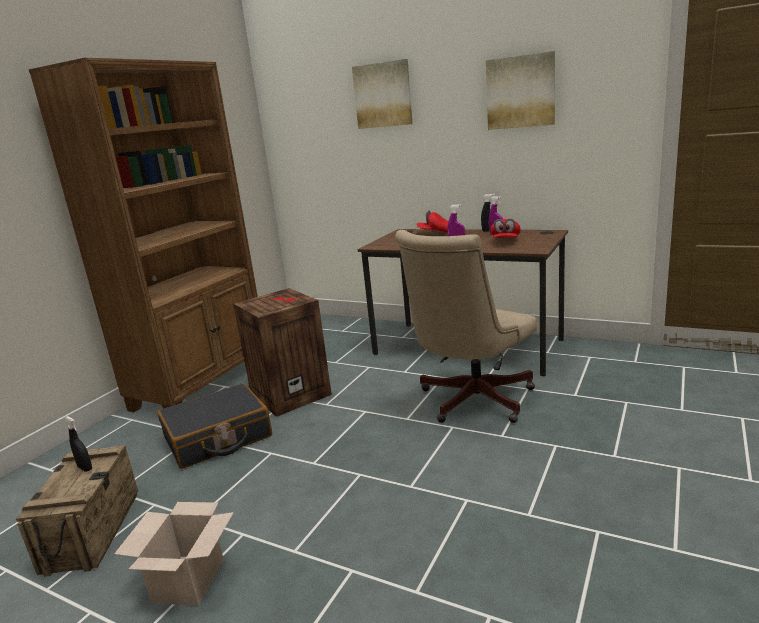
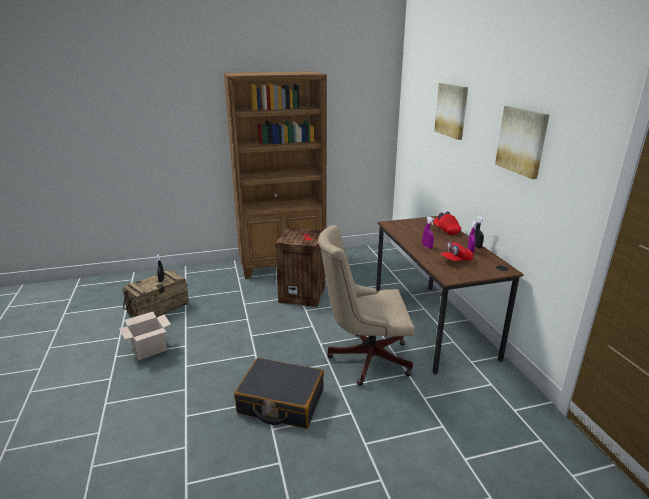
camera: 45 degrees right, 5 degrees up
black suitcase [157,383,272,469] -> black suitcase moved to [234,358,324,429]

